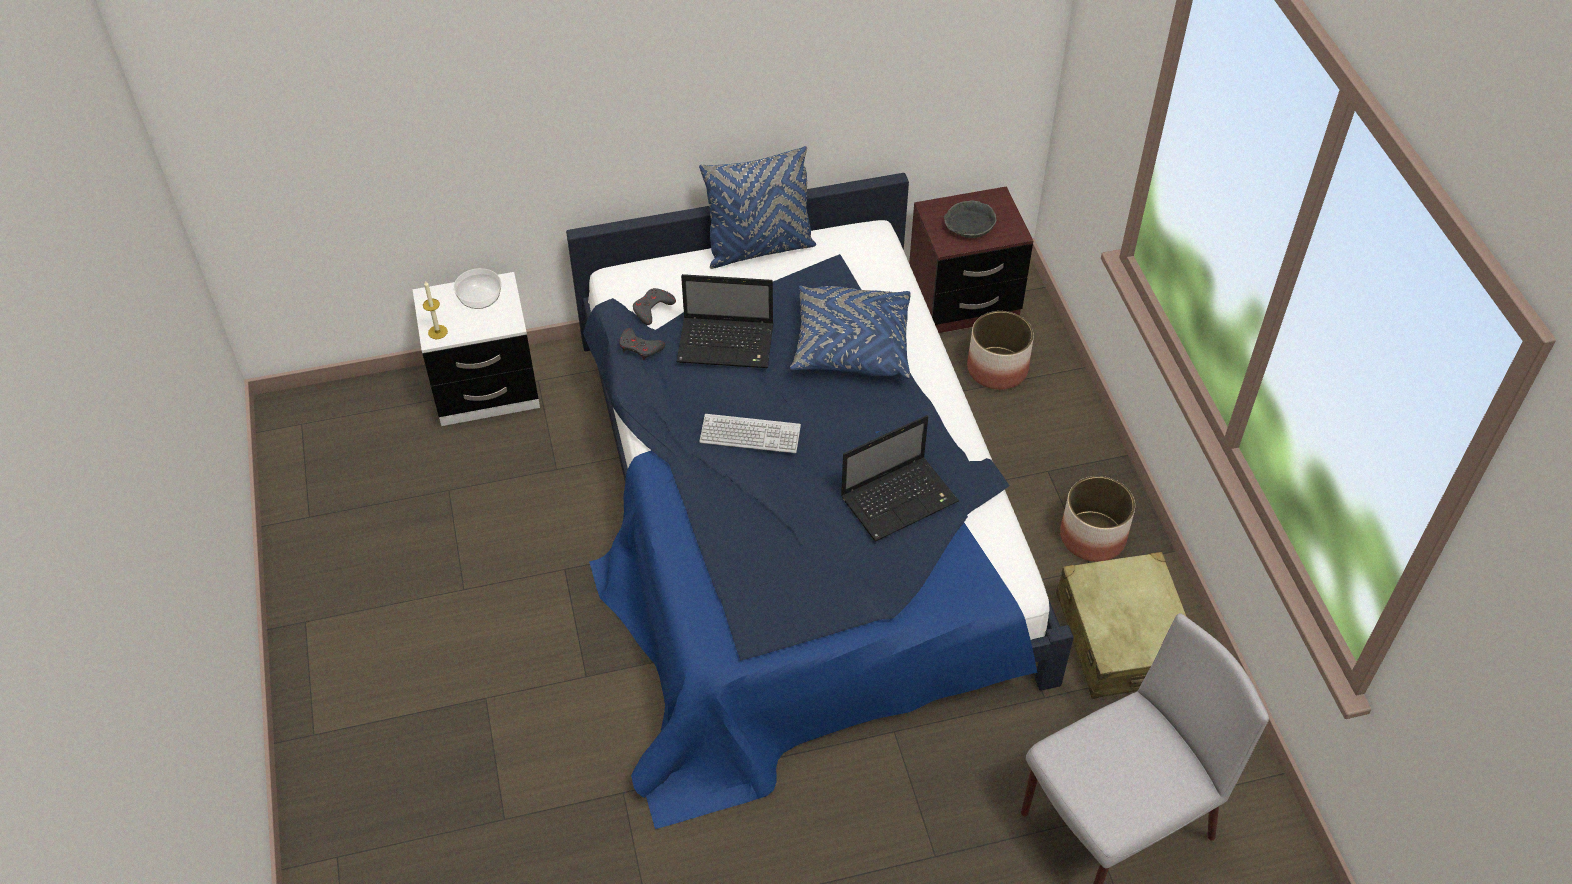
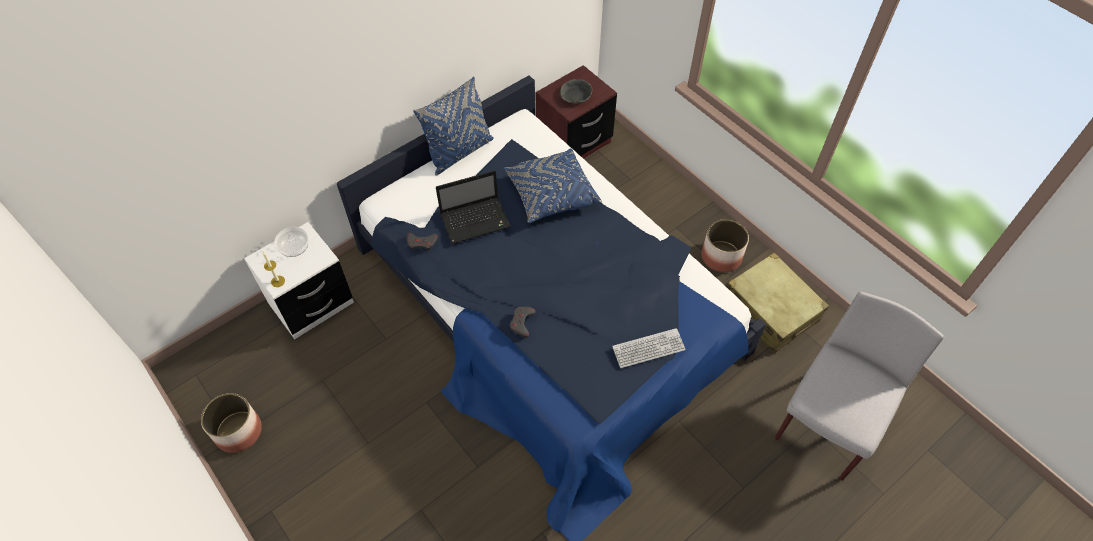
camera: 25 degrees left, 5 degrees up
grey game controller [633,288,676,325] -> grey game controller moved to [510,307,536,338]
keyboard [699,414,801,453] -> keyboard moved to [612,328,686,368]
laptop [841,415,959,541] -> none
planter [967,311,1034,390] -> planter moved to [201,393,262,453]

